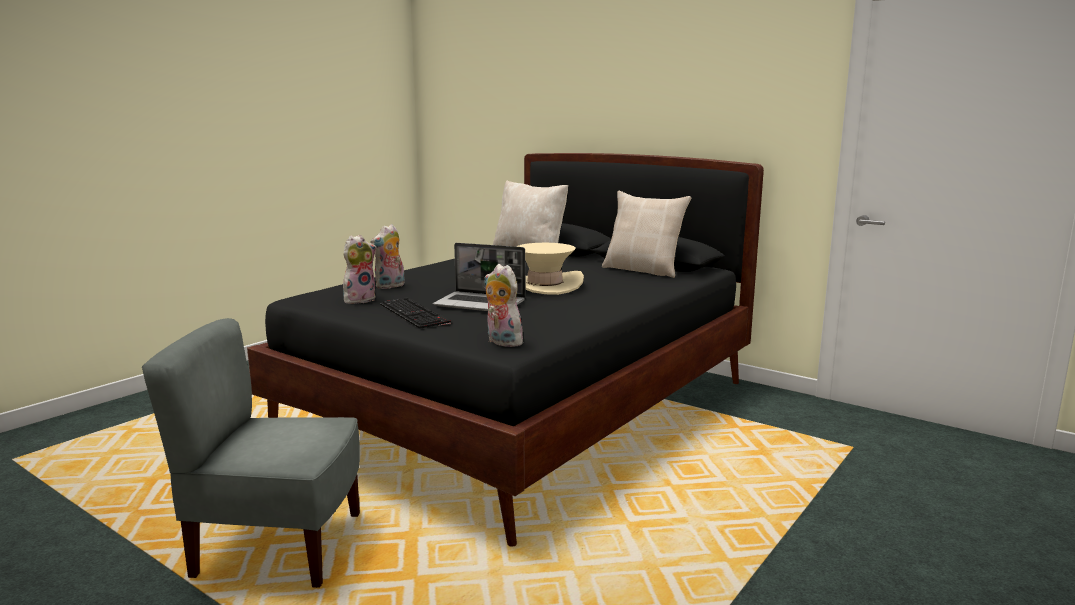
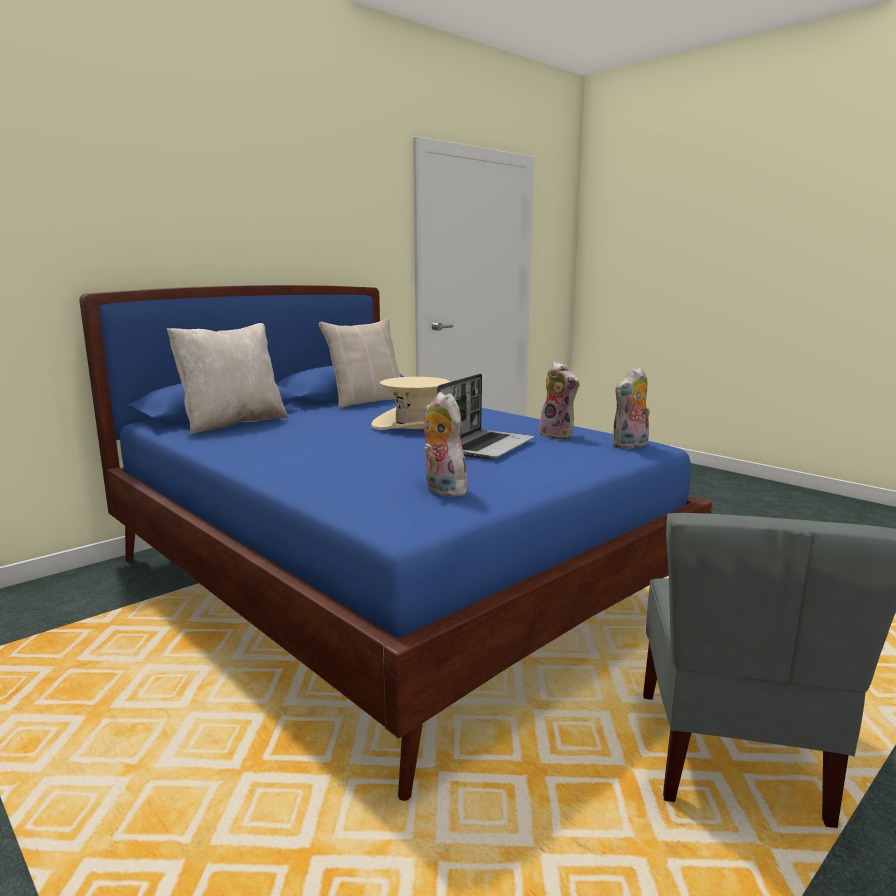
camera: 80 degrees left, 0 degrees up
black bed [247,153,764,547] -> blue bed [80,285,713,801]
plush toy [370,224,405,289] -> plush toy moved to [538,361,580,440]
keyboard [380,298,451,329] -> none

